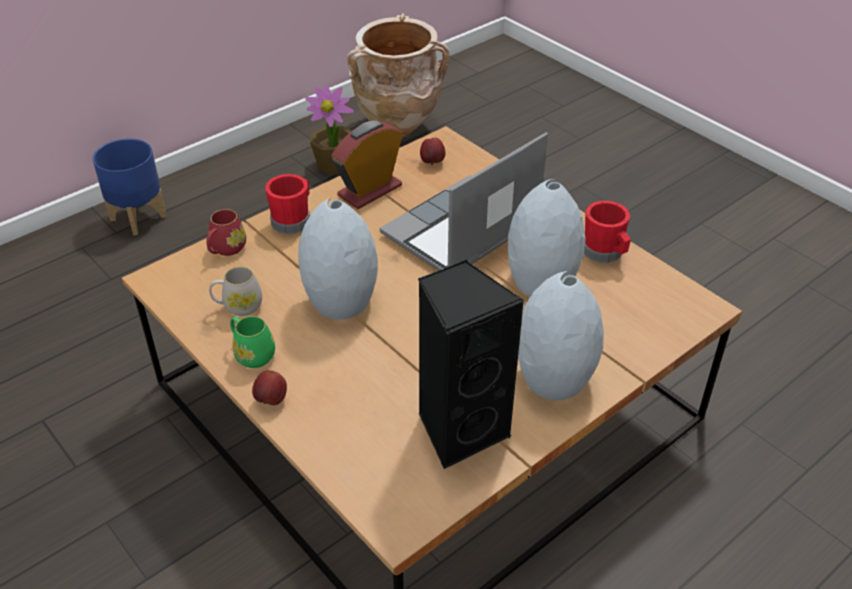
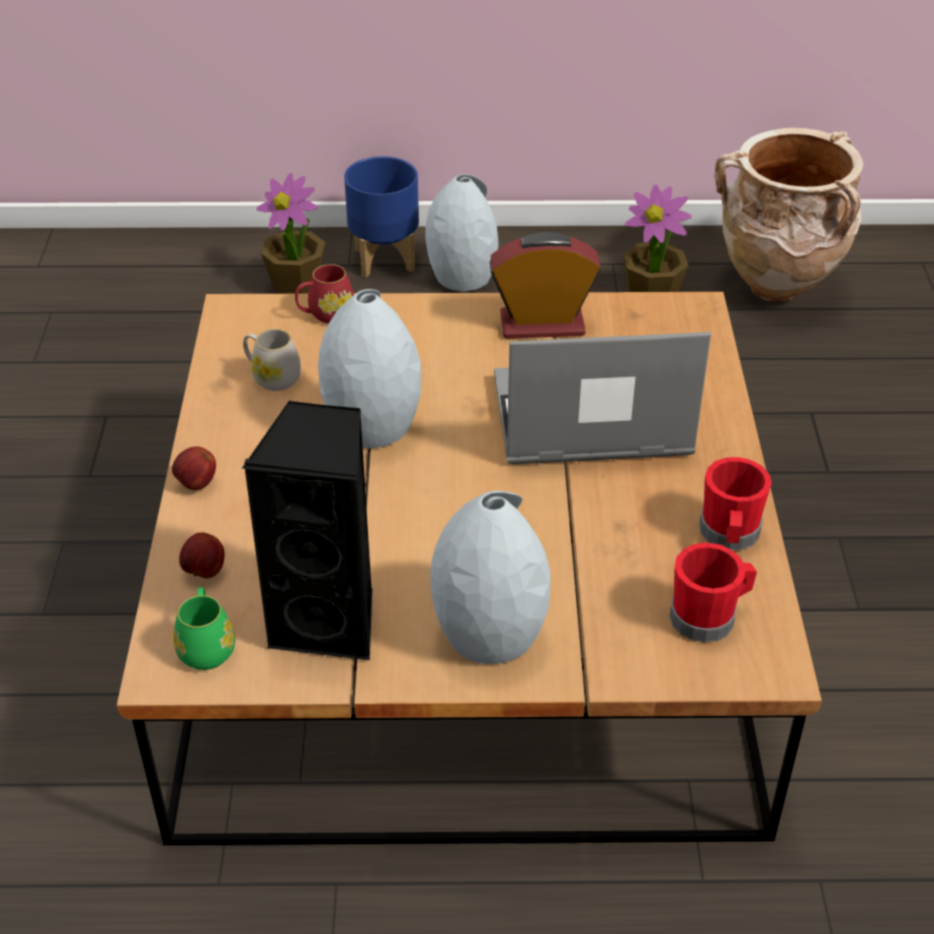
camera: 40 degrees right, 0 degrees up
green mug [230,316,275,368] -> green mug moved to [173,587,235,670]
red mug [265,174,310,234] -> red mug moved to [669,543,757,642]
apple [420,138,445,165] -> apple moved to [179,532,225,578]
grey vase [508,179,586,296] -> grey vase moved to [425,174,498,291]
none -> potted plant [257,173,325,294]

